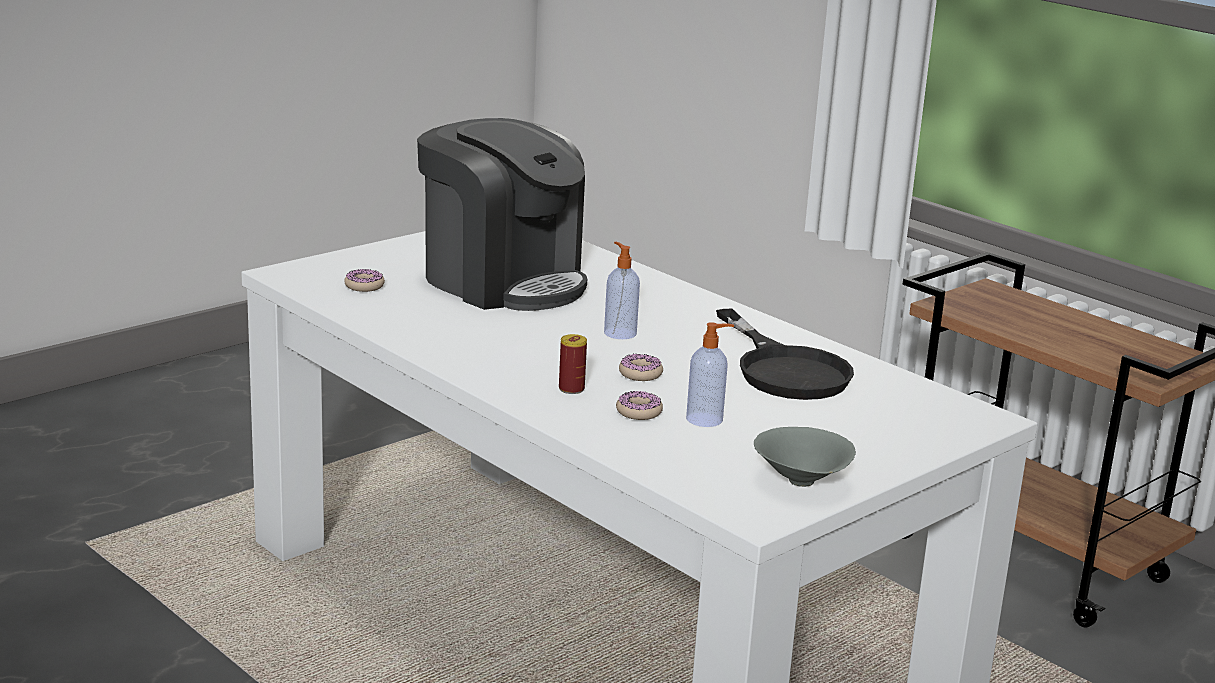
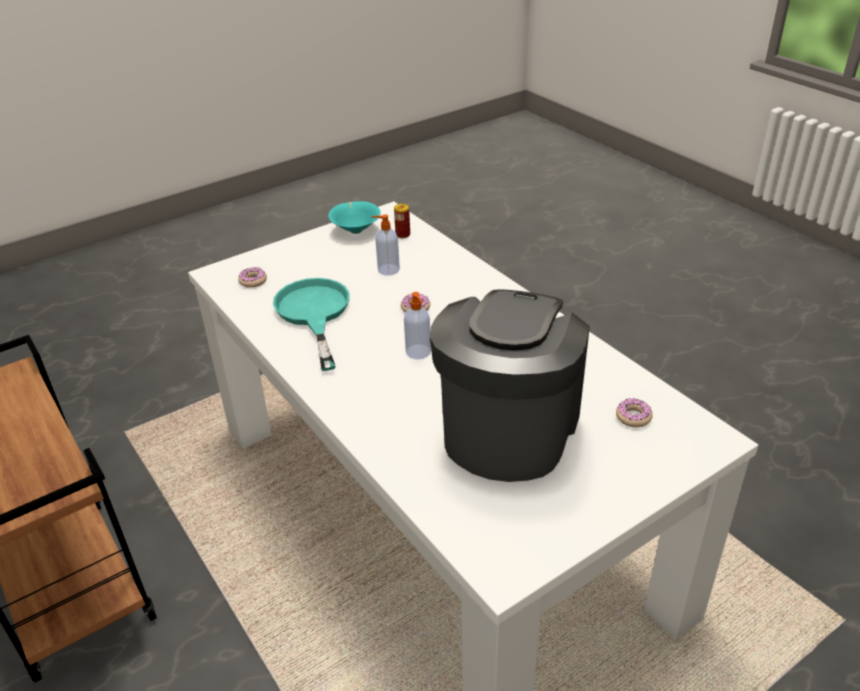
camera: 170 degrees left, 15 degrees up
coffee machine [417,118,587,311] -> coffee machine turned 60 degrees clockwise [430,289,590,482]
can [559,334,587,394] -> can moved to [394,204,410,238]
donut [616,391,663,420] -> donut moved to [238,267,267,288]
black frying pan [716,309,854,400] -> turquoise frying pan [273,278,350,371]
grey bowl [754,427,856,487] -> turquoise bowl [328,201,380,234]

